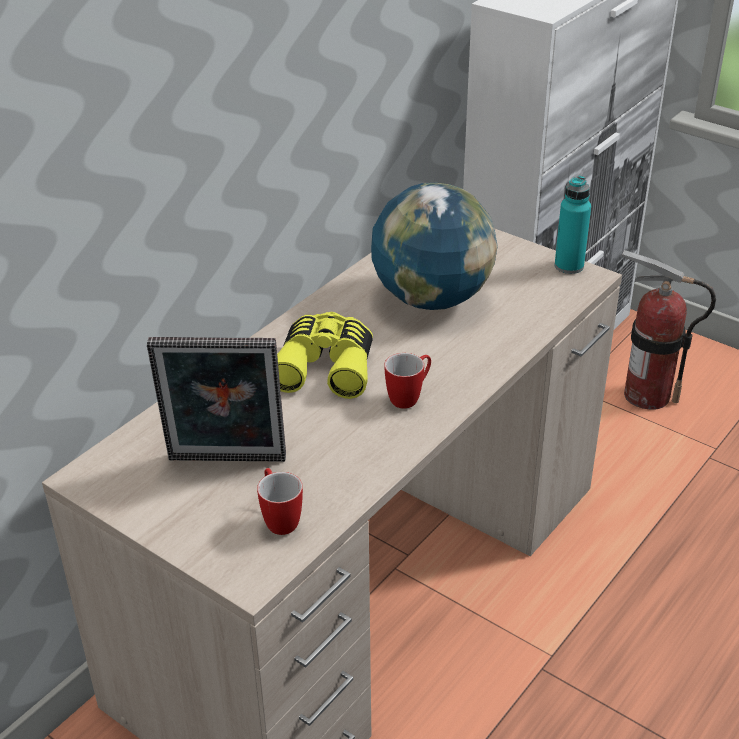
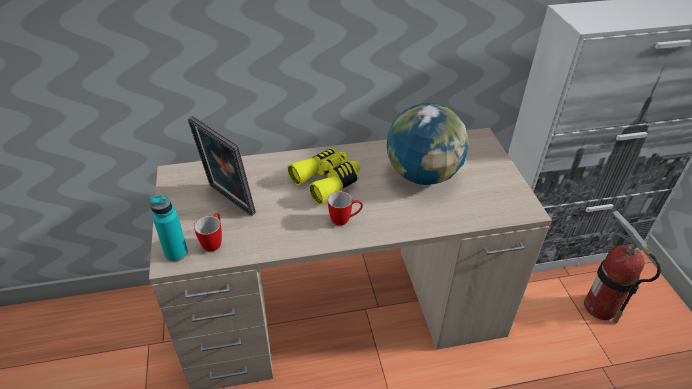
camera: 40 degrees right, 5 degrees up
turquoise bottle [555,176,591,274] -> turquoise bottle moved to [149,195,188,262]

